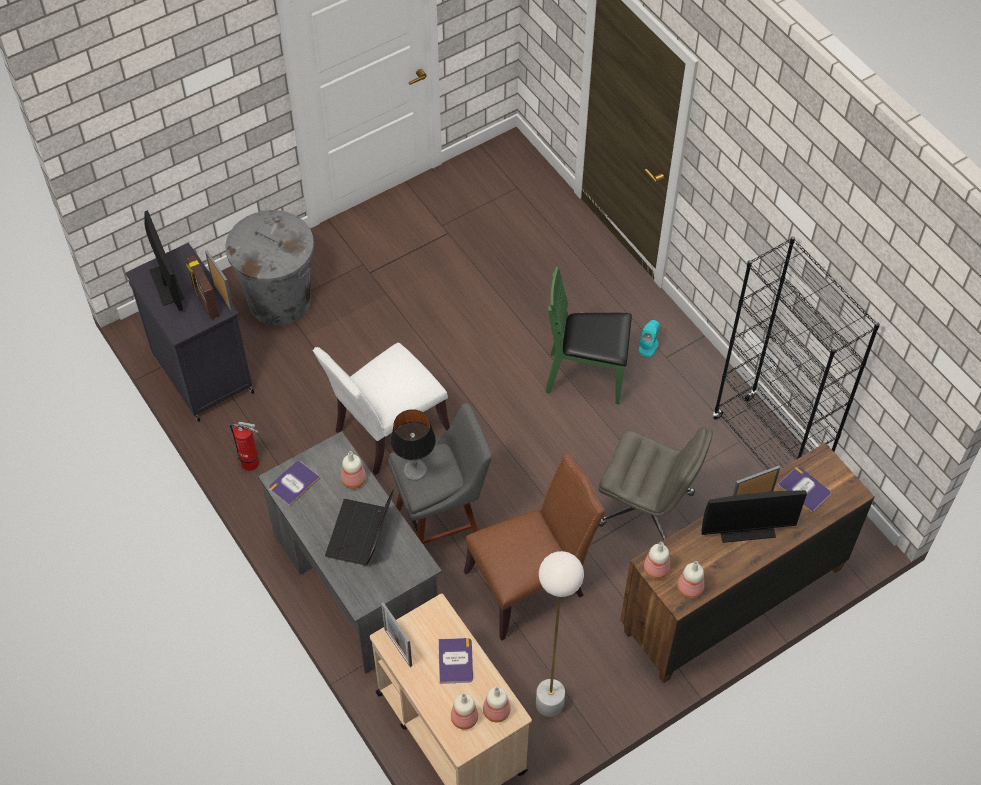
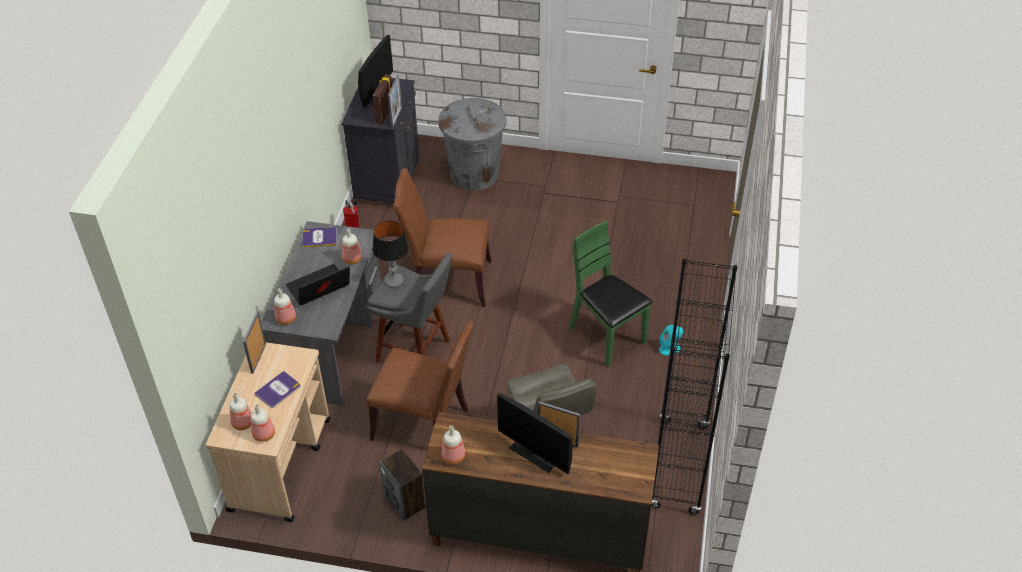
camera: 45 degrees right, 10 degrees down
white chair [312,342,450,475] -> brown chair [393,168,492,307]
white floor lamp [536,551,584,717] -> none
bottle [644,542,670,579] -> bottle moved to [274,288,296,325]
book [777,467,831,513] -> none
none -> speaker [379,449,426,521]

